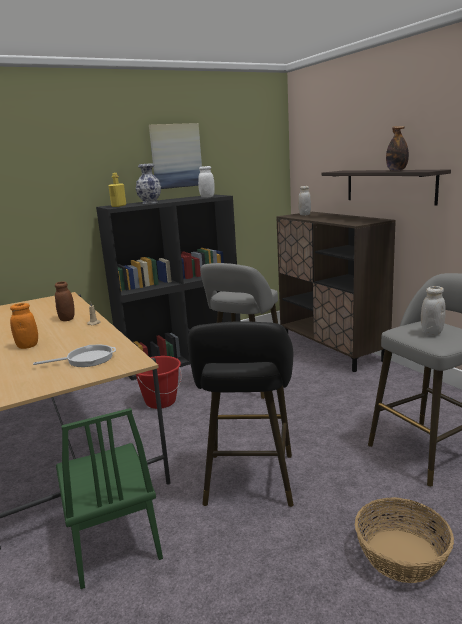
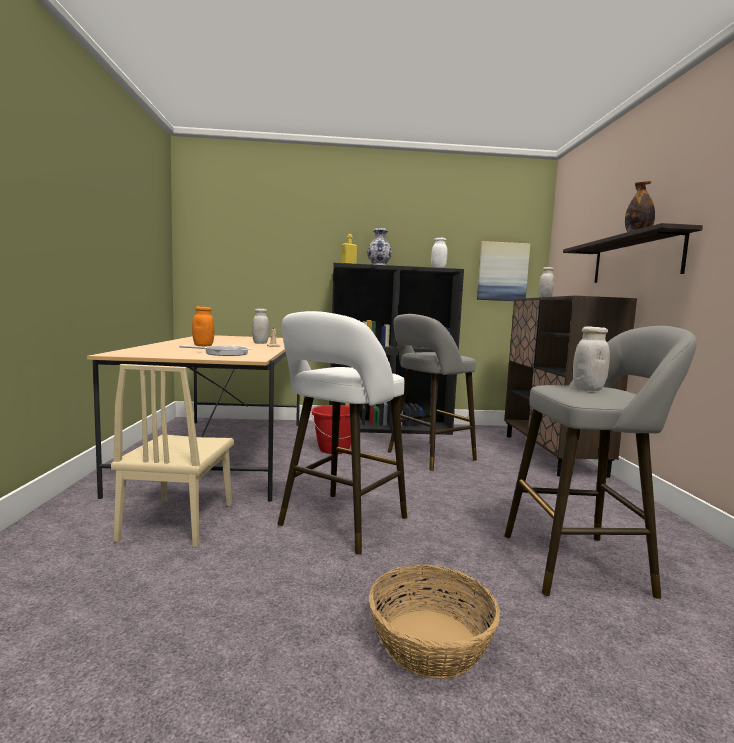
camera: 25 degrees right, 10 degrees down
brown jar [55,282,75,321] -> white jar [252,308,269,344]
green chair [56,408,163,589] -> beige chair [111,364,234,547]
picture [149,123,202,189] -> picture moved to [477,241,530,301]
black stool [188,321,294,507] -> white stool [278,311,407,554]

